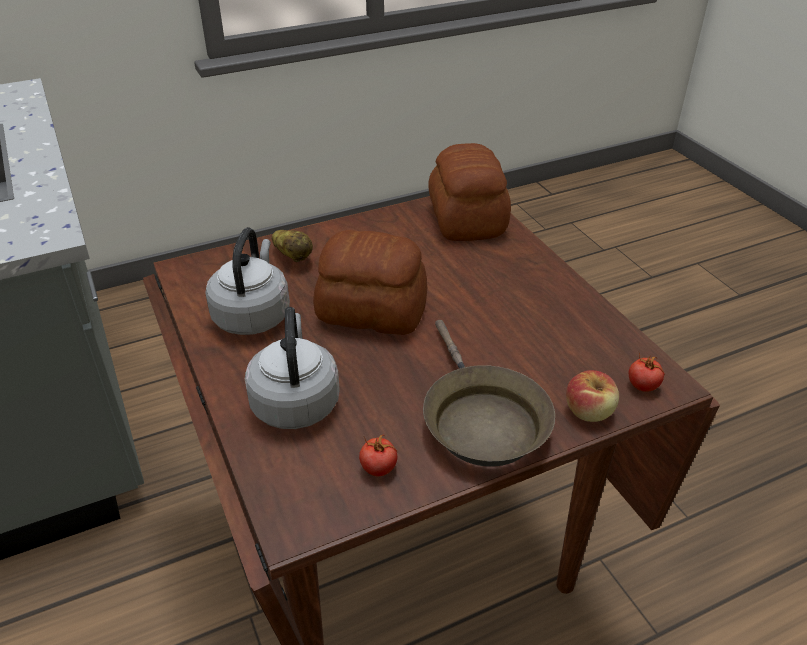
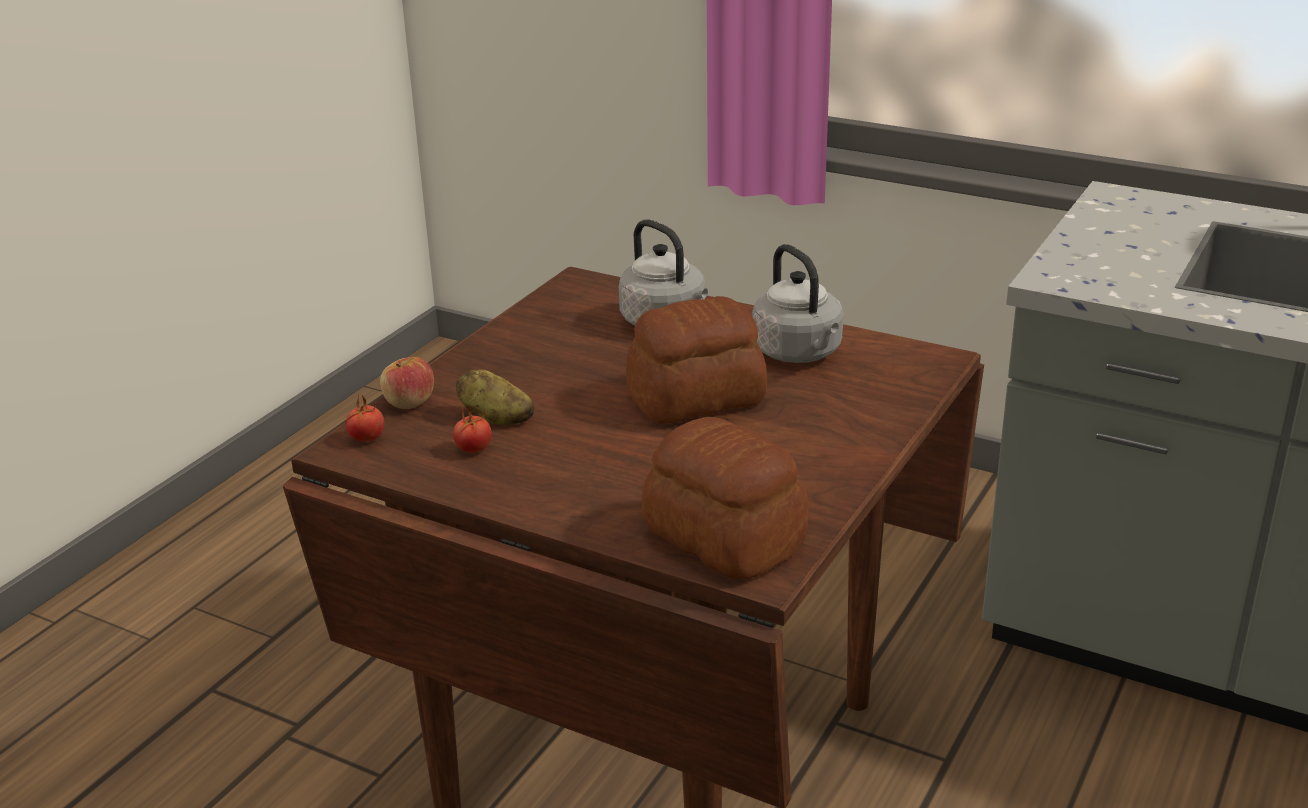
camera: 145 degrees right, 10 degrees down
potato [271,230,313,262] -> potato moved to [456,369,534,425]
tomato [359,435,397,476] -> tomato moved to [453,406,492,453]
brown frying pan [423,320,555,467] -> none

